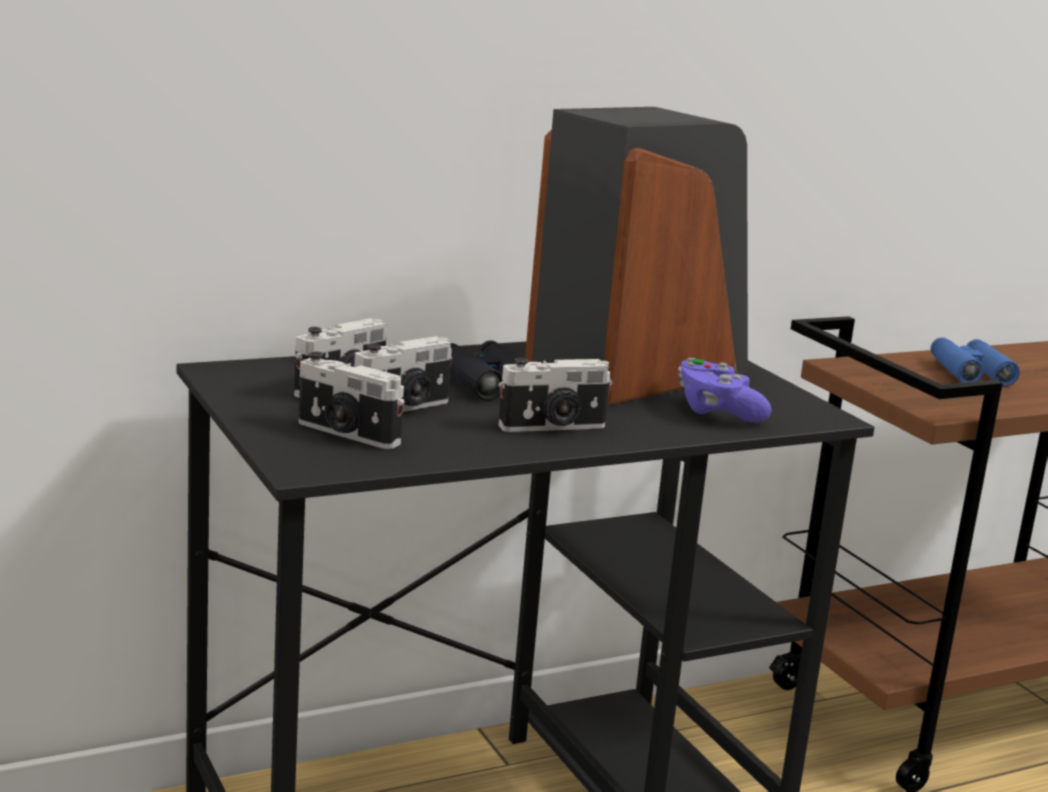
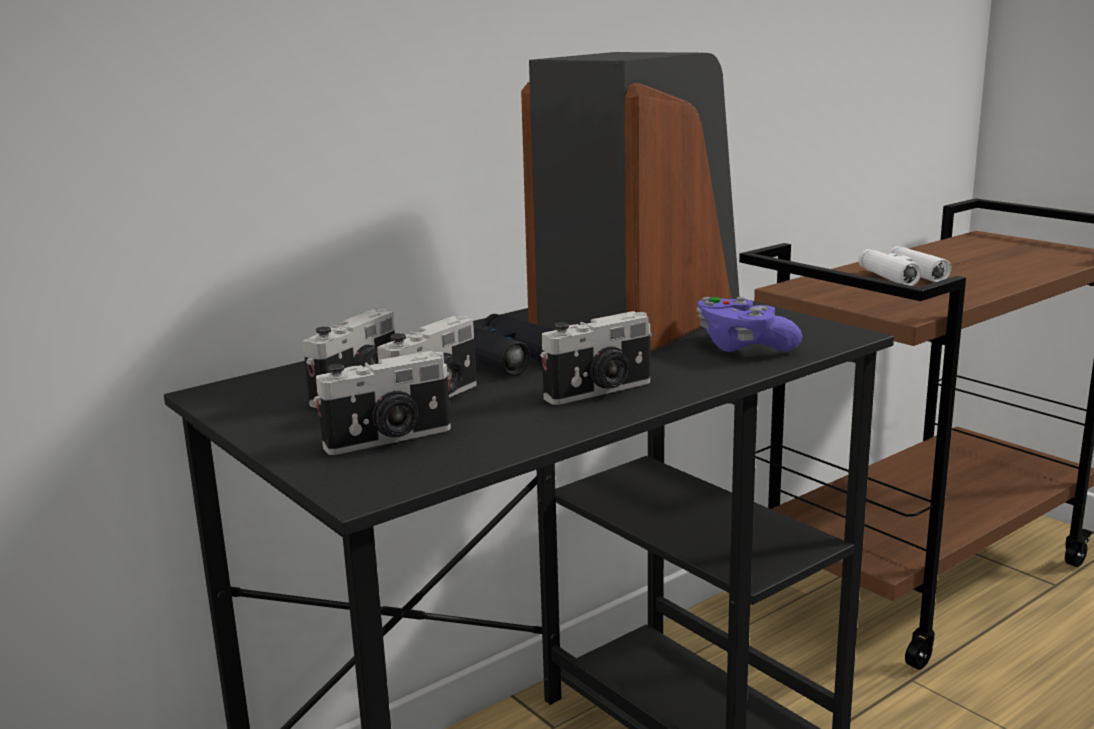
camera: 10 degrees left, 0 degrees up
camera [299,352,405,449] -> camera turned 45 degrees counterclockwise [314,351,452,455]
blue binoculars [931,337,1020,386] -> white binoculars [858,246,951,286]

